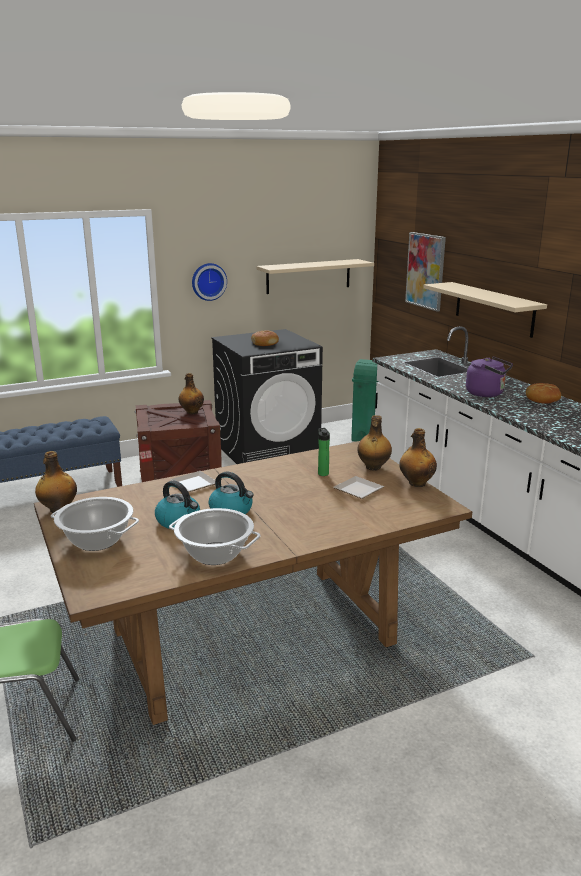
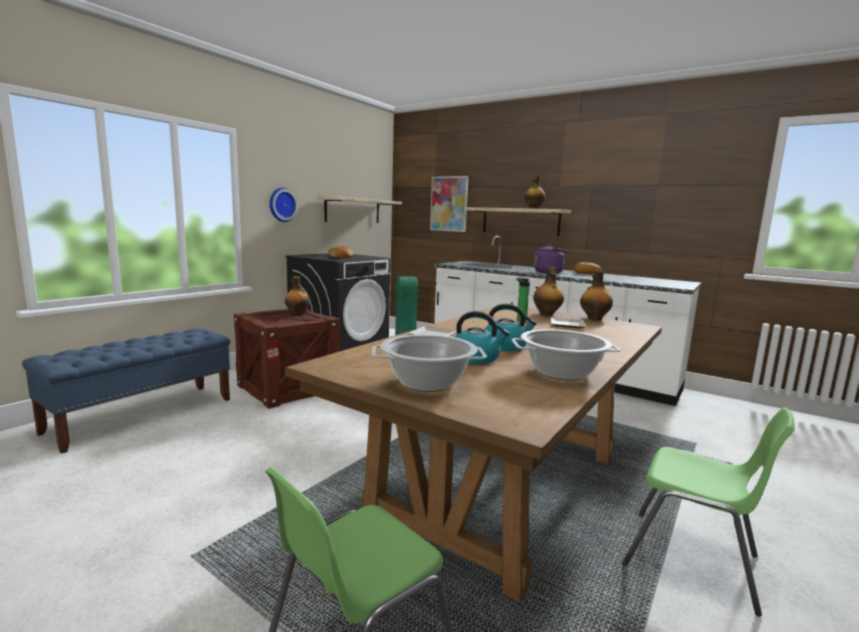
camera: 30 degrees left, 10 degrees down
bottle [35,451,77,513] -> bottle moved to [525,175,545,209]
none -> green chair [622,408,795,617]

